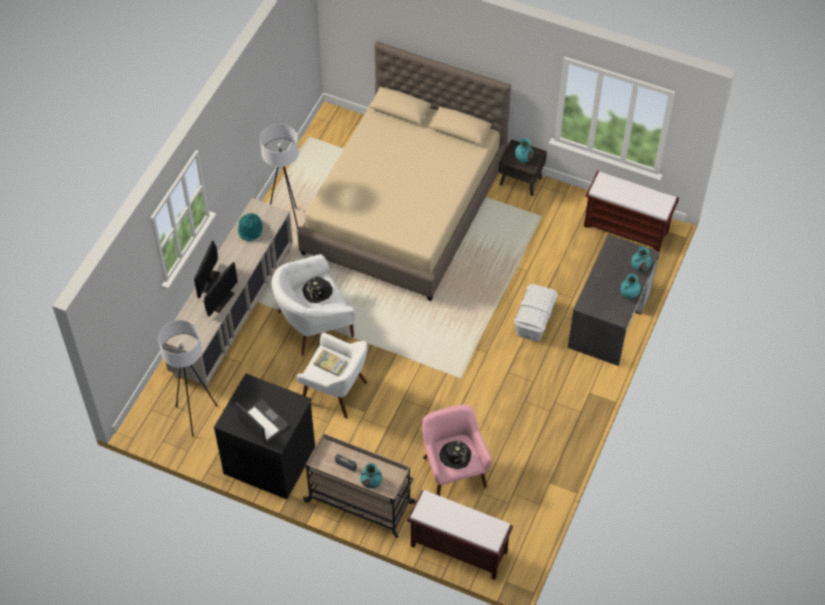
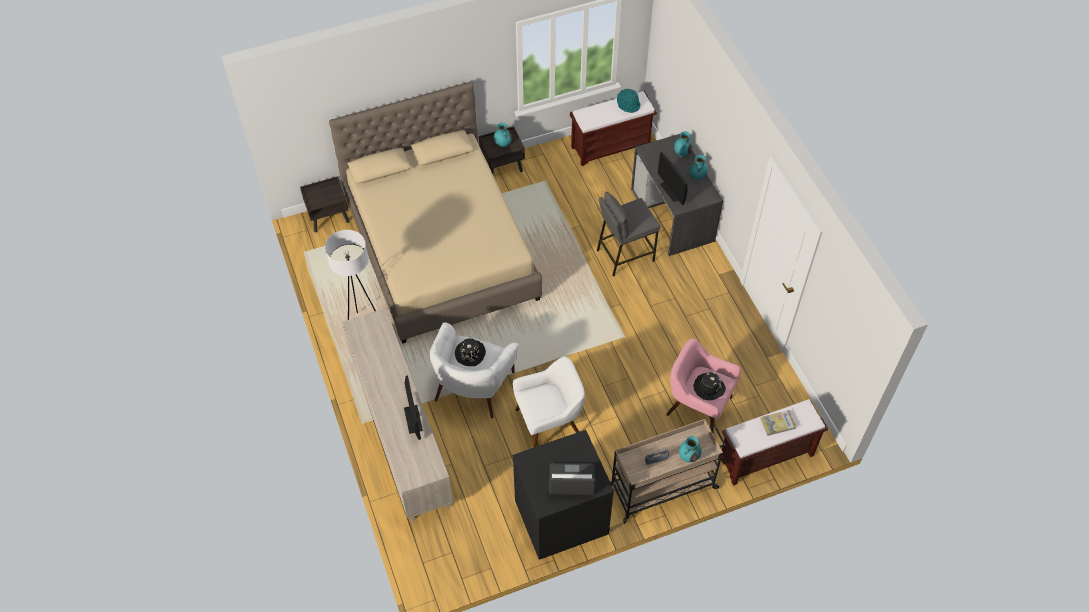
camera: 45 degrees left, 0 degrees up
white floor lamp [158,320,217,437] -> none
monitor [194,240,221,298] -> monitor moved to [658,152,688,205]
turquoise hat [238,213,263,241] -> turquoise hat moved to [617,89,641,113]
book [314,349,347,377] -> book moved to [760,410,796,436]
white storage box [514,284,557,341] -> grey stool [597,192,660,276]
none -> brown nightstand [300,176,350,232]

